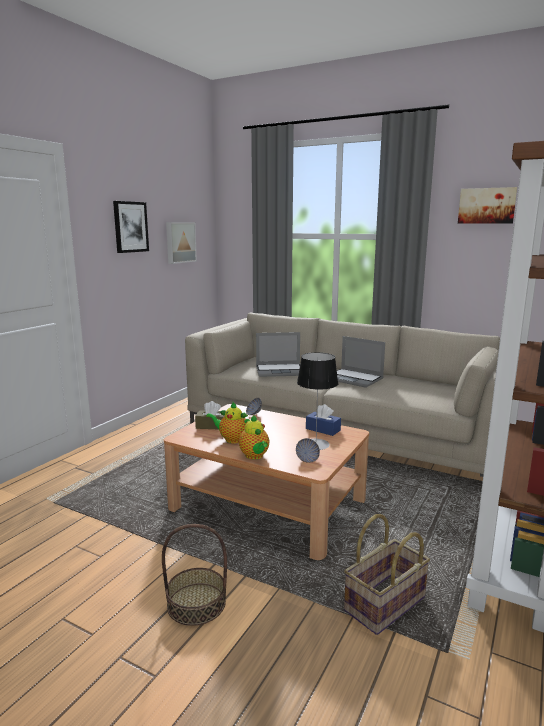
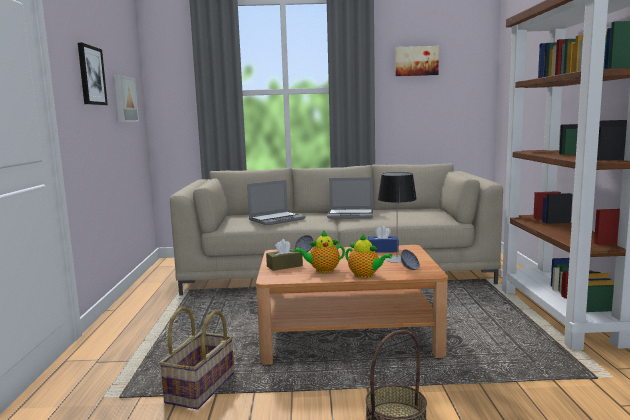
camera: 30 degrees left, 5 degrees down
basket [344,514,430,635] -> basket moved to [159,307,234,409]

